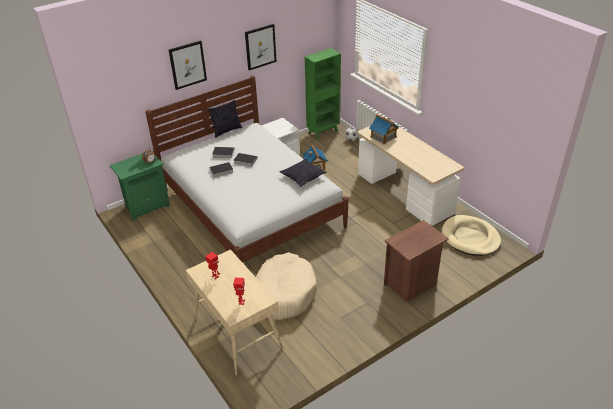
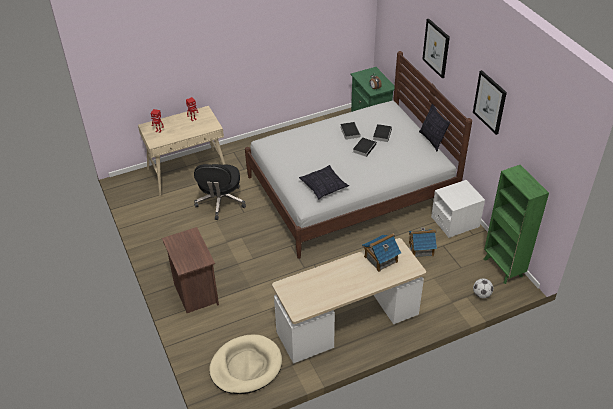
camera: 100 degrees right, 5 degrees up
beige dog bed [256,252,317,320] -> black office chair [194,164,246,220]

